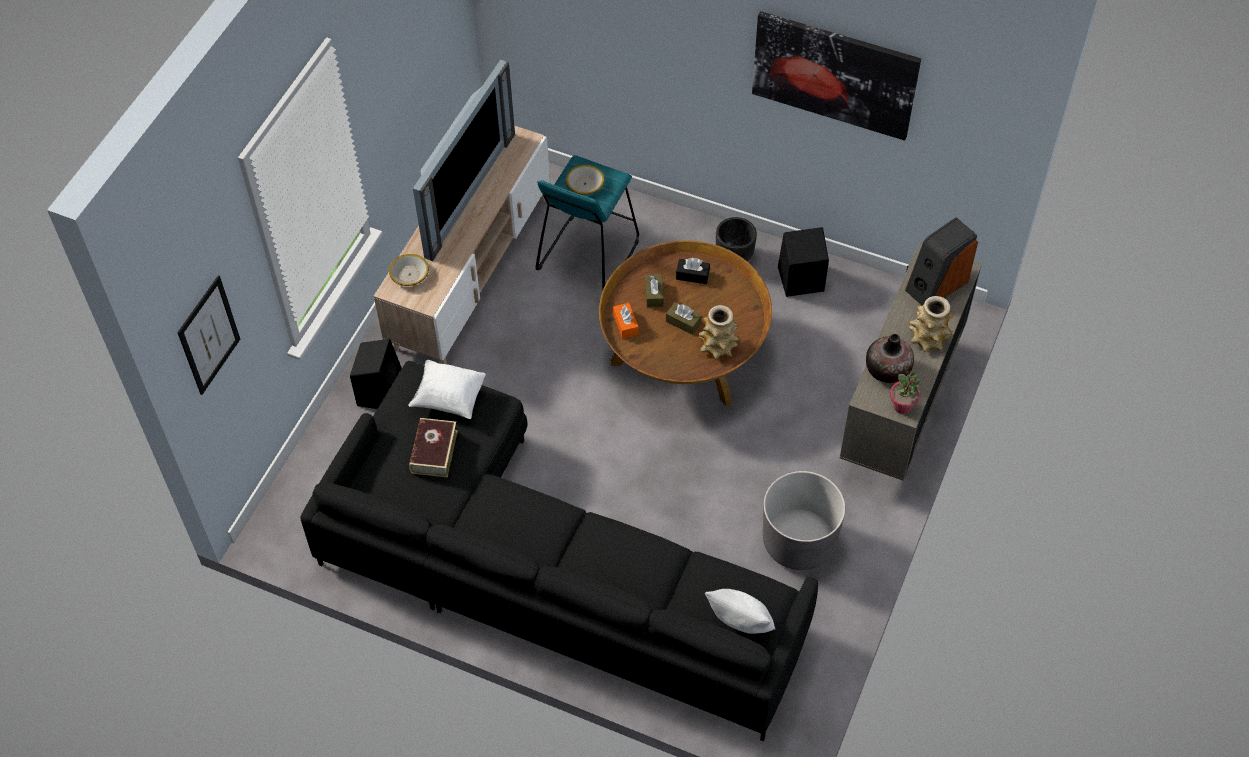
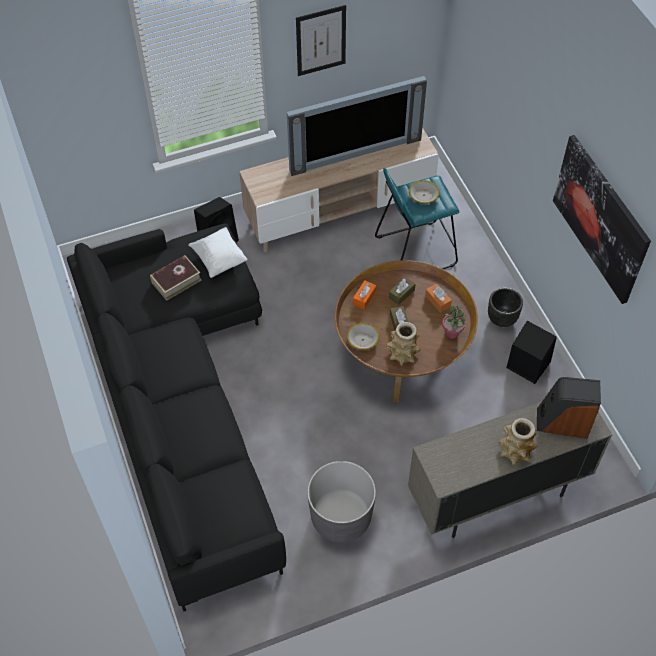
camera: 45 degrees right, 0 degrees up
picture [177,275,240,395] -> picture moved to [296,5,346,76]
bowl [389,254,429,286] -> bowl moved to [347,323,380,350]
black tissue box [676,258,710,284] -> orange tissue box [425,283,452,313]
white pillow [705,589,775,634] -> none
vase [866,334,914,383] -> none
potted plant [890,371,920,414] -> potted plant moved to [442,305,466,339]

